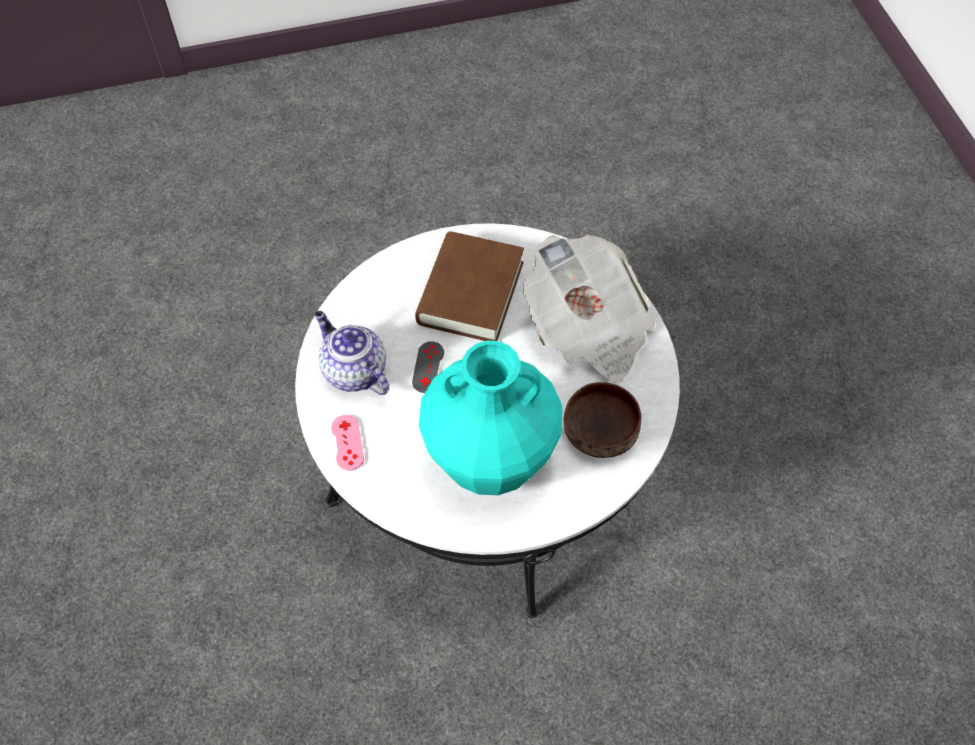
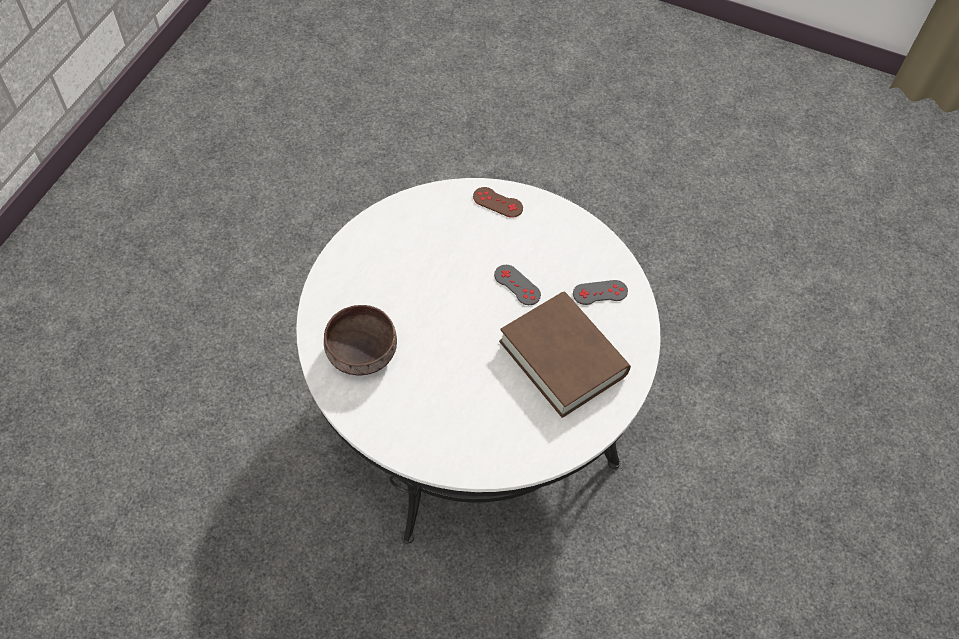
camera: 125 degrees right, 0 degrees up
teapot [315,311,389,395] -> none
pink game controller [331,415,364,471] -> brown game controller [473,187,523,218]
turquoise vase [419,341,562,495] -> none
newspaper [523,235,656,383] -> none
none -> grey game controller [573,280,628,305]

